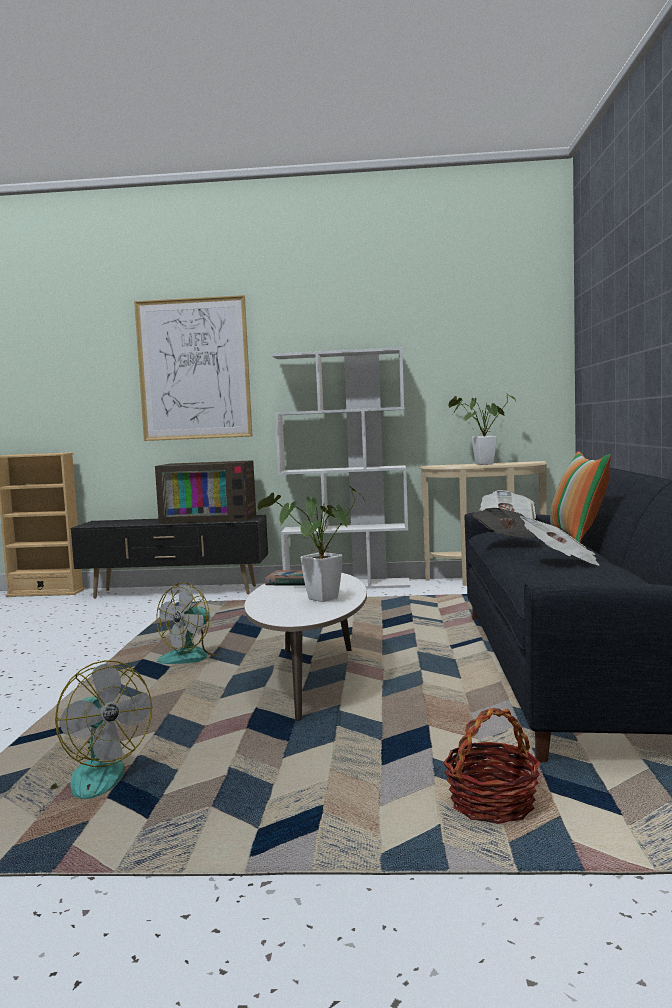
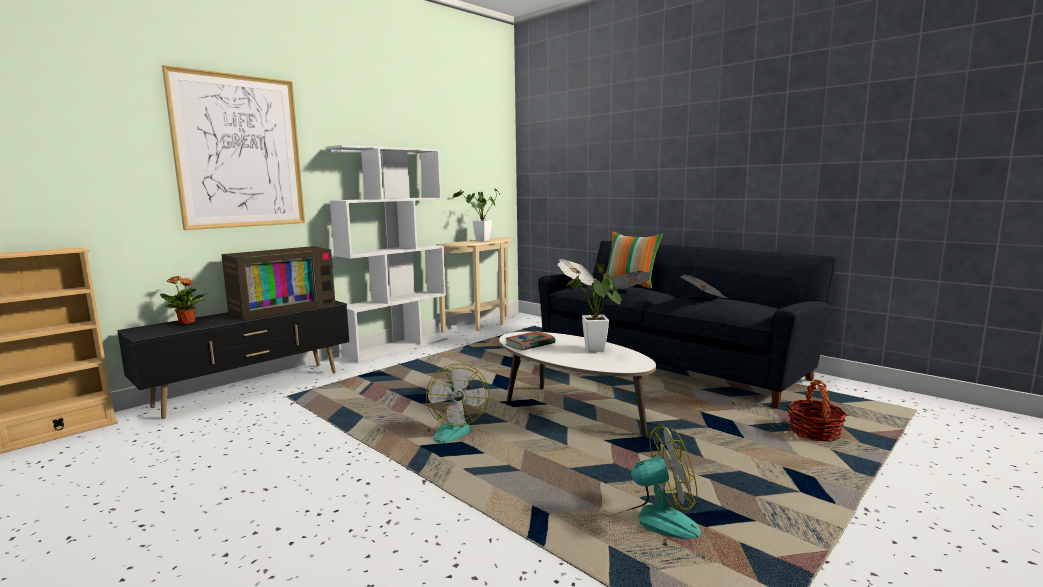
camera: 50 degrees left, 5 degrees up
none -> potted plant [160,276,208,324]

